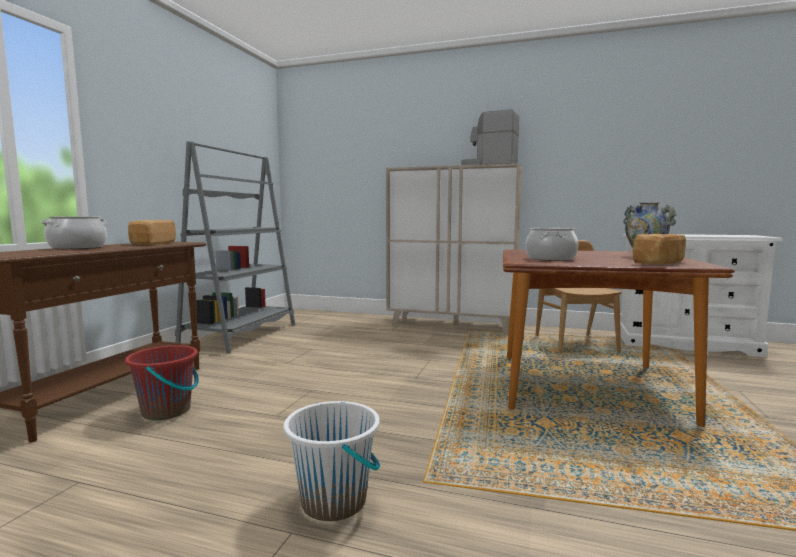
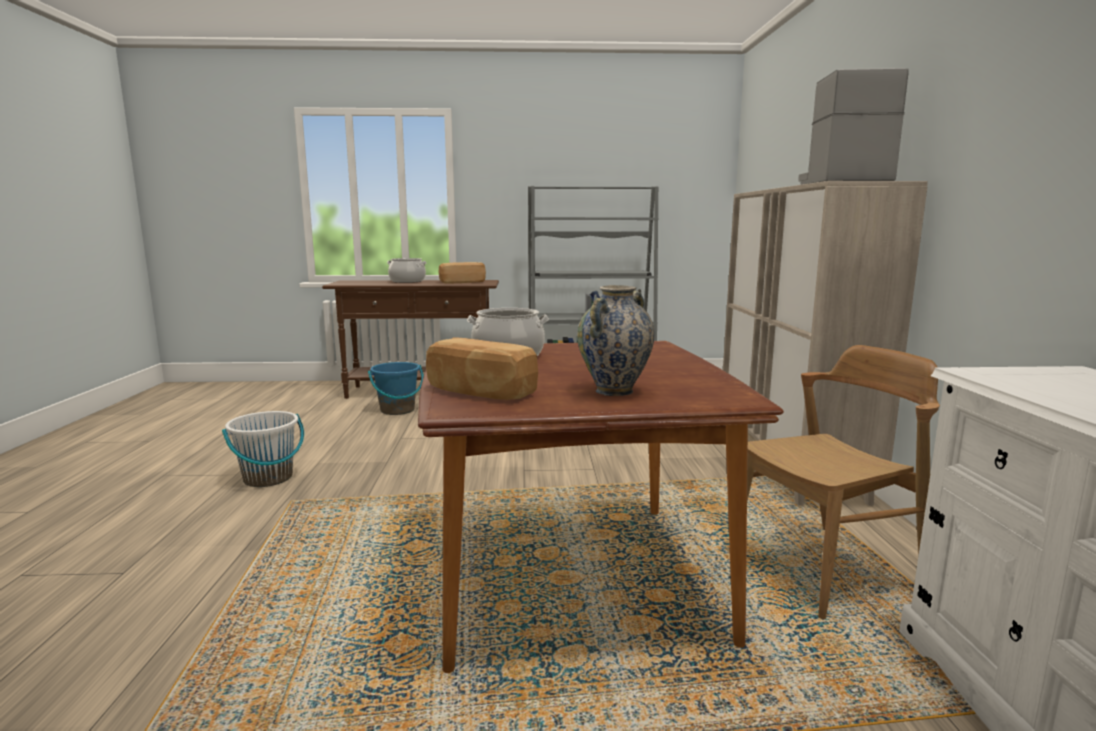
camera: 70 degrees right, 5 degrees up
red bucket [125,345,199,420] -> blue bucket [368,362,424,415]

